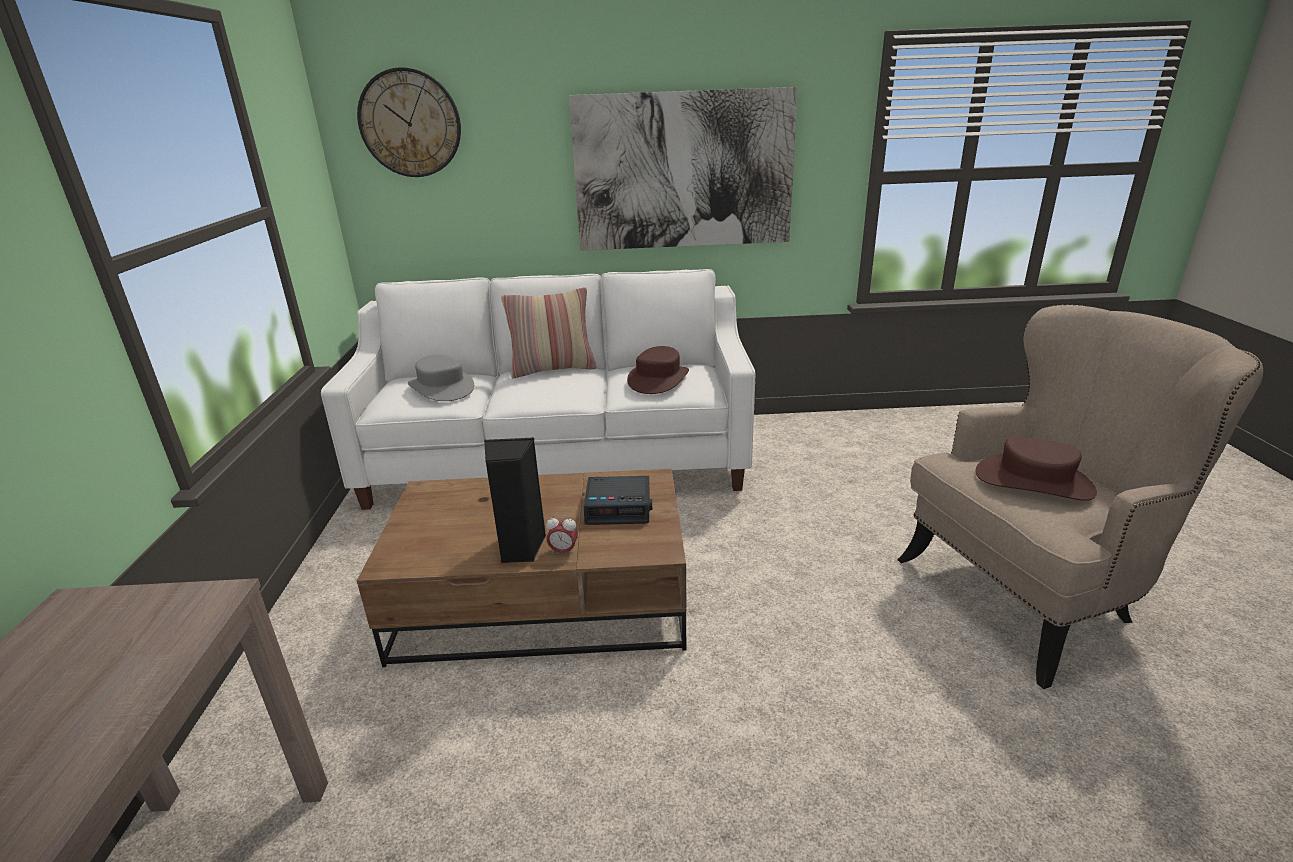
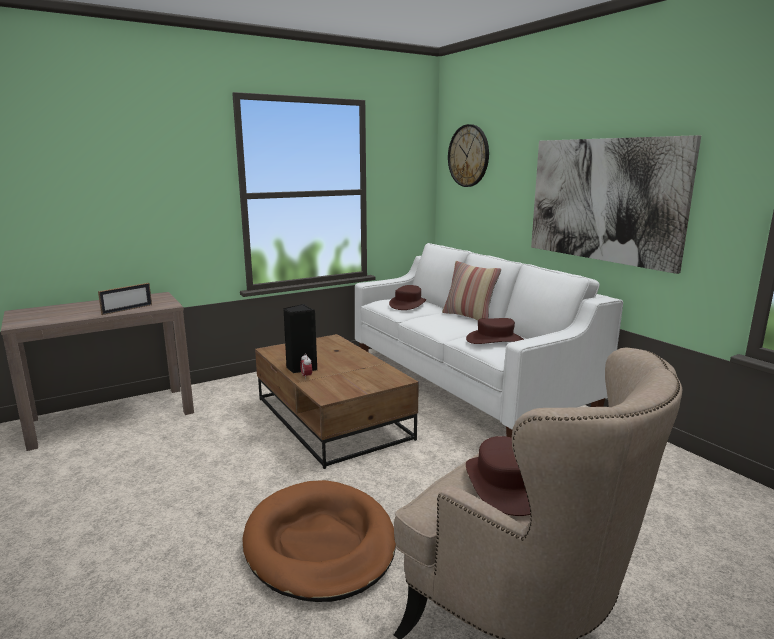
camera: 60 degrees right, 10 degrees down
grey hat [408,355,474,401] -> brown hat [389,285,427,310]
alarm clock [584,476,652,525] -> none
none -> picture frame [98,283,152,315]
none -> brown dog bed [243,480,396,602]

